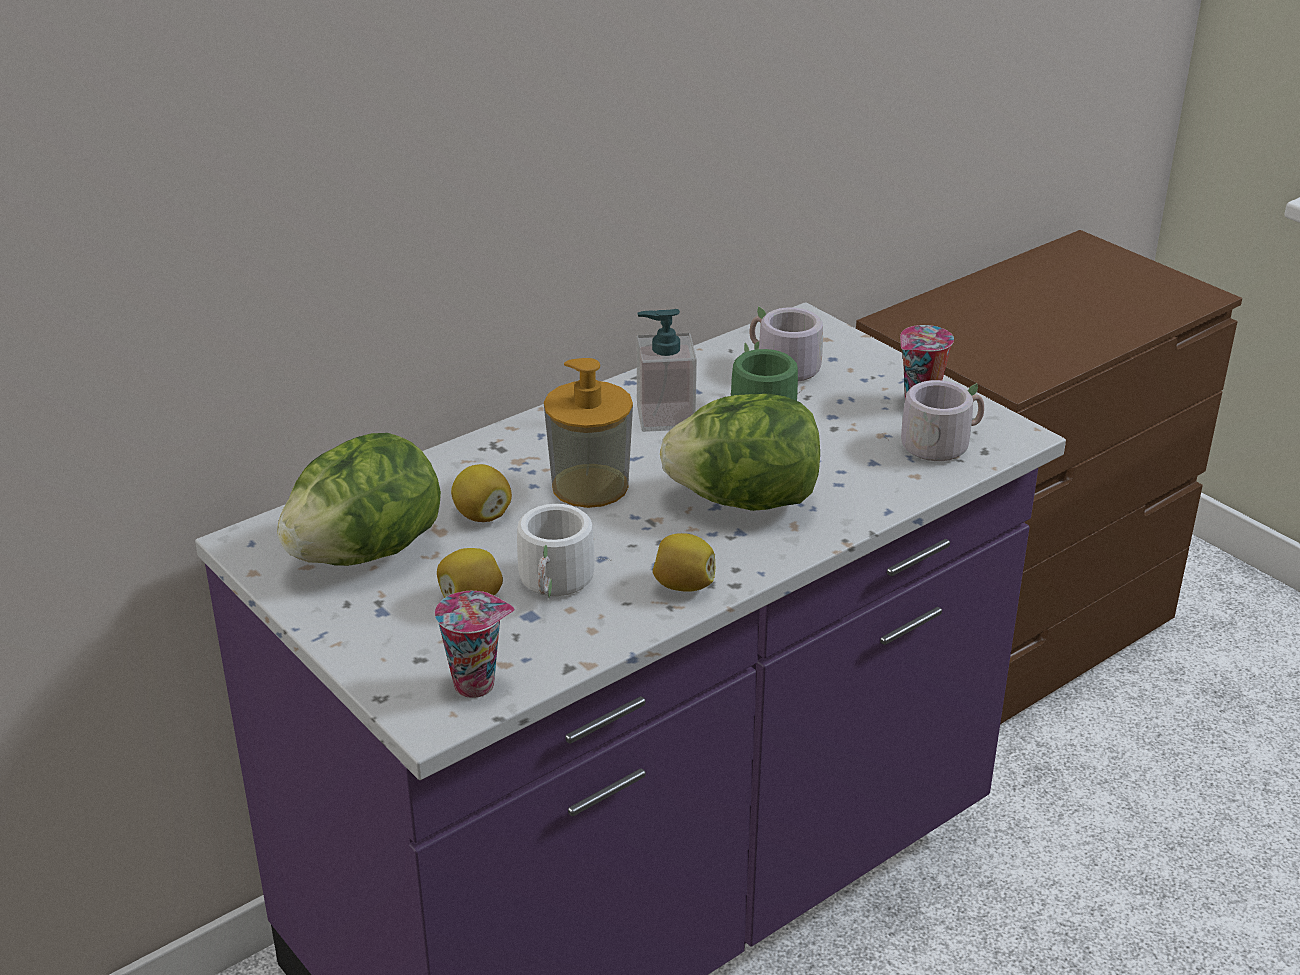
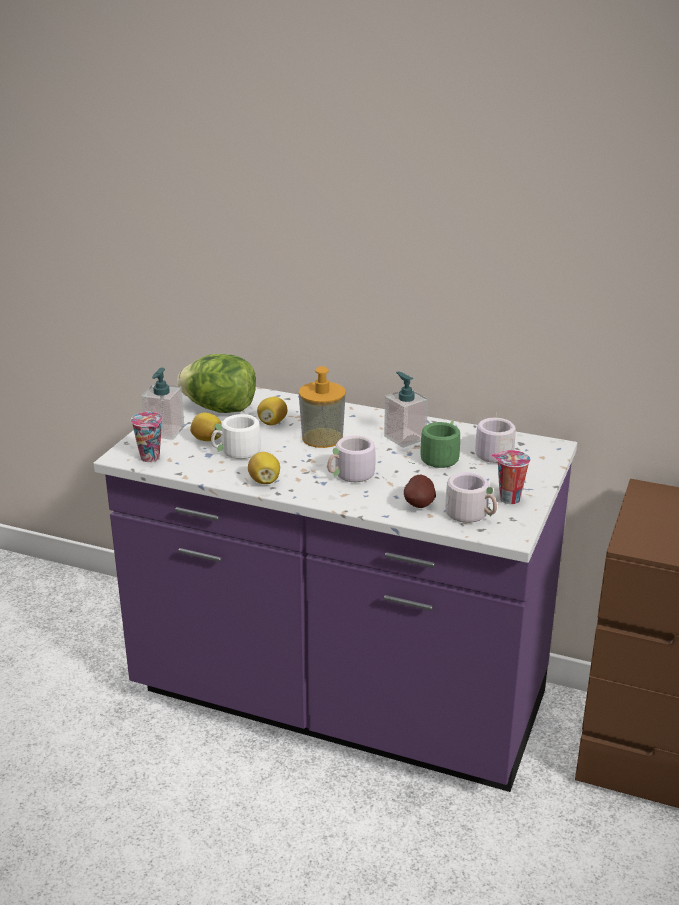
camera: 60 degrees right, 5 degrees down
lettuce [660,394,820,511] -> grey mug [327,435,386,482]
none -> soap dispenser [142,368,184,440]
none -> potato [404,475,436,508]

